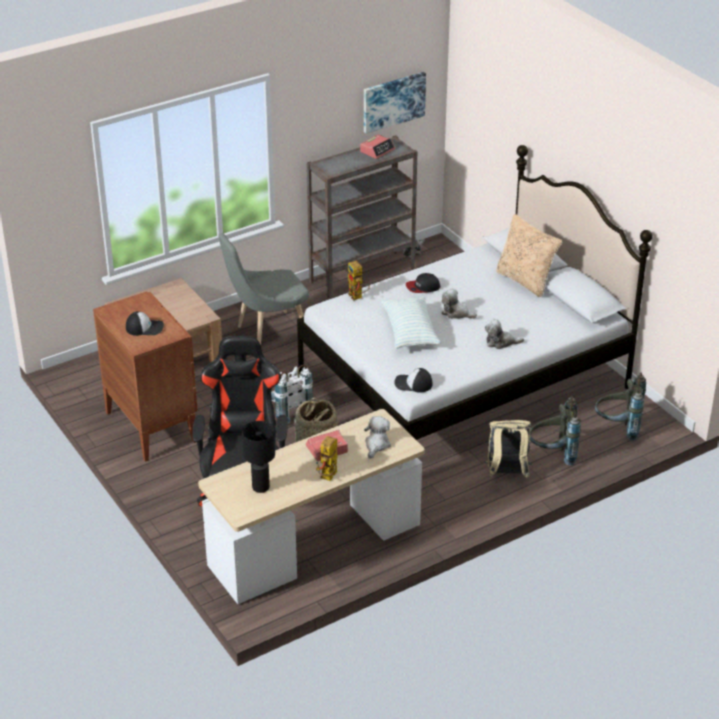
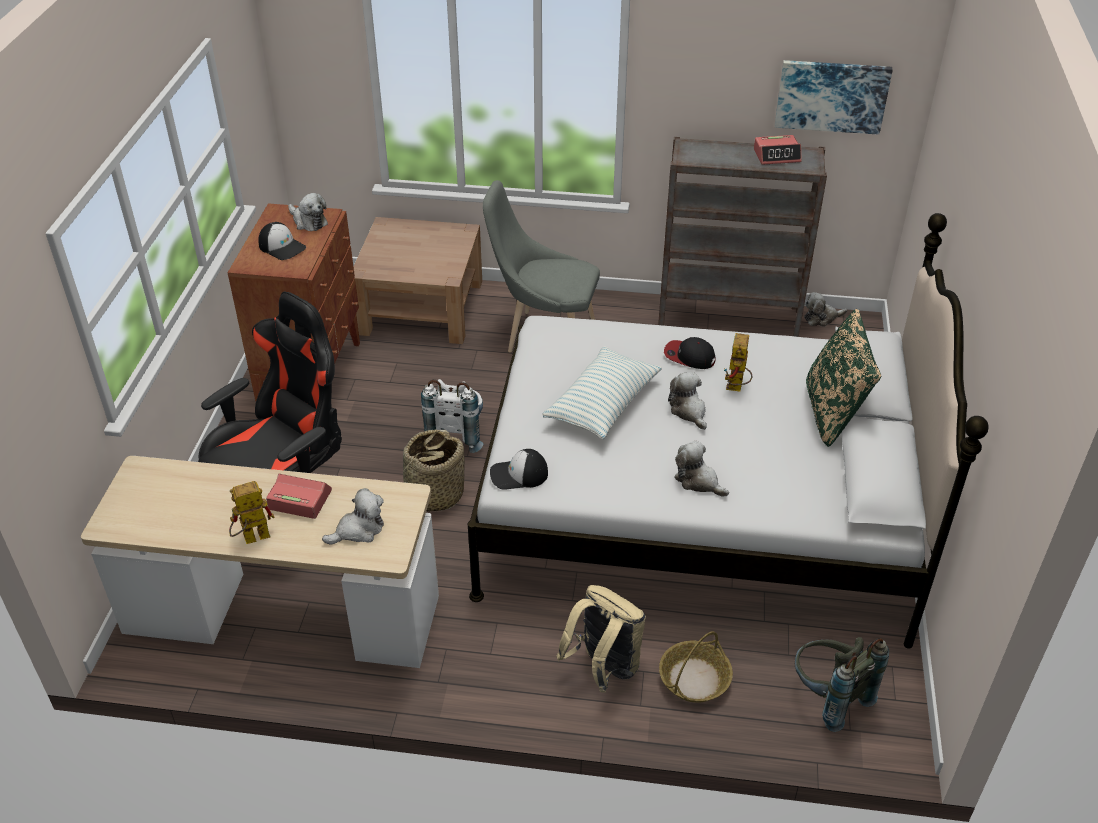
camera: 40 degrees right, 5 degrees up
black table lamp [242,421,275,493] -> none
toy robot [348,260,370,301] -> toy robot moved to [724,333,752,391]
cap [394,368,432,393] -> cap turned 60 degrees counterclockwise [490,449,548,489]
beige pillow [496,214,563,297] -> green pillow [806,309,882,447]
grey backpack [530,396,581,466] -> basket [659,631,733,703]
none -> plush toy [288,193,328,231]

